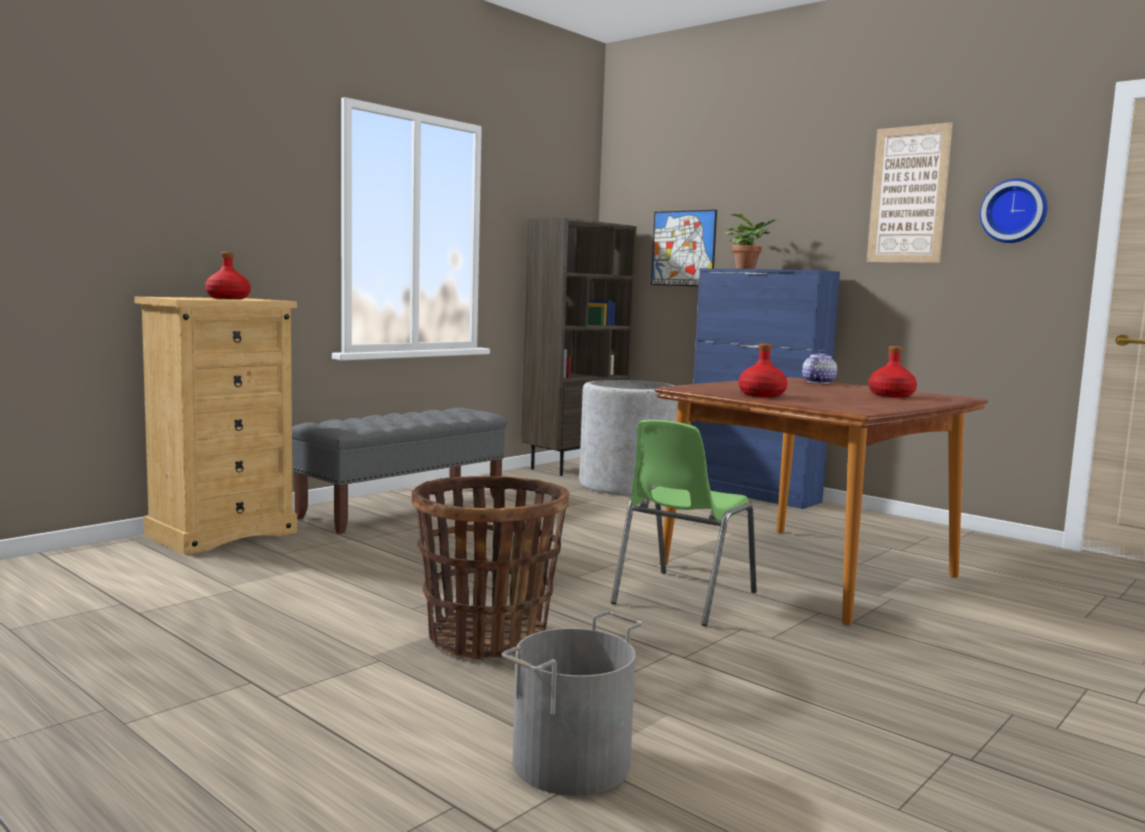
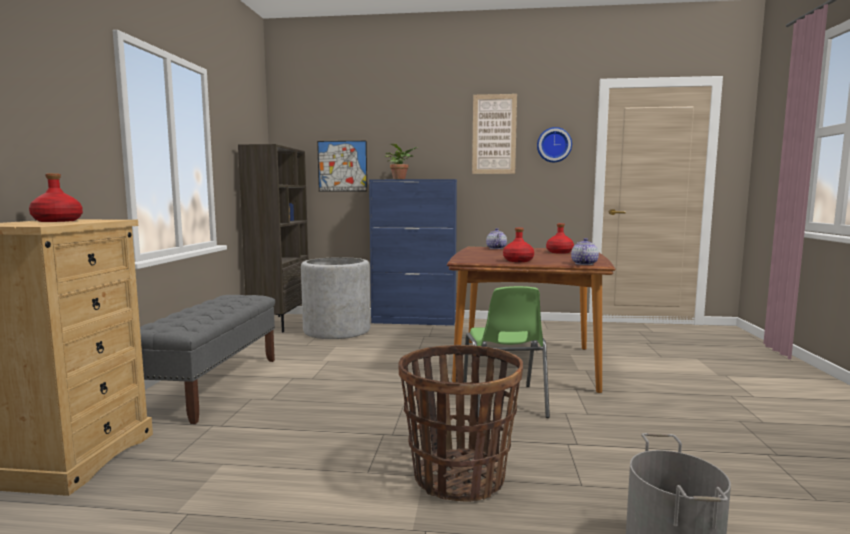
camera: 35 degrees left, 0 degrees up
none -> teapot [571,238,599,265]

